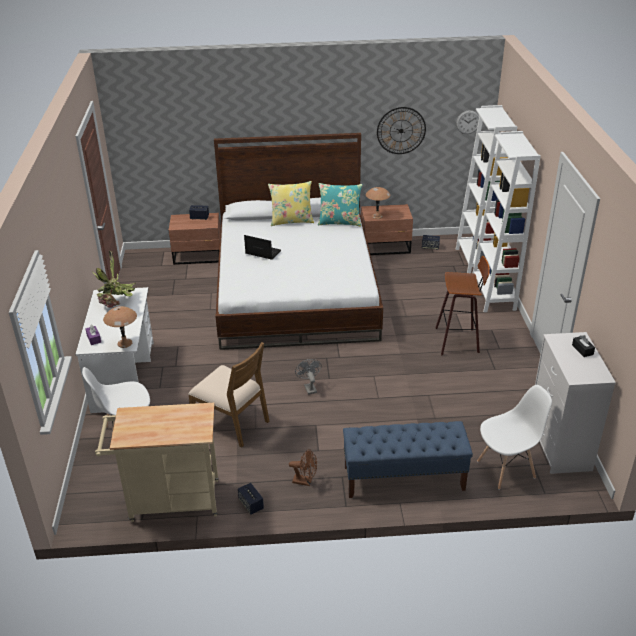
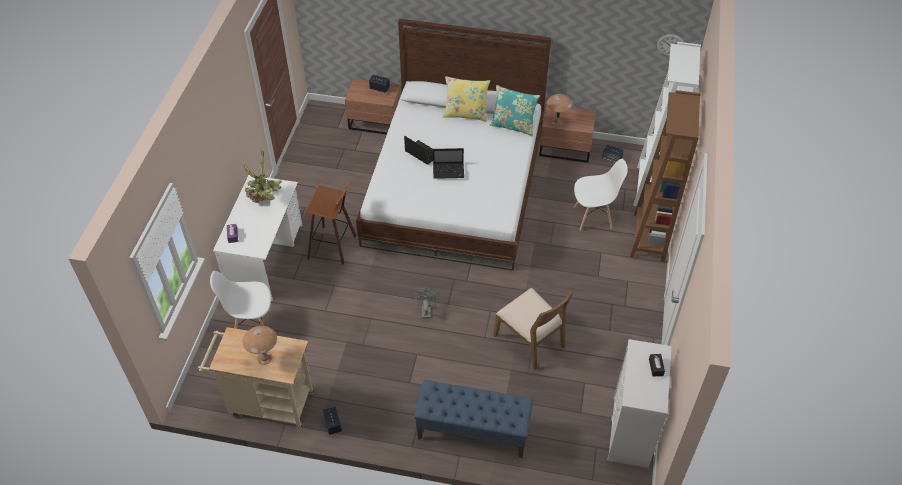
camera: 15 degrees right, 15 degrees up
brown table lamp [103,306,137,348] -> brown table lamp moved to [243,326,277,365]
brown chair [189,342,269,447] -> brown chair moved to [494,288,574,370]
brown fan [289,449,317,486] -> none
wall clock [377,107,426,154] -> none
stool [436,256,490,355] -> stool moved to [305,179,357,265]
white bookcase [472,131,541,312] -> brown bookcase [630,90,701,262]
white chair [477,385,552,490] -> white chair moved to [574,159,628,231]
none -> laptop [433,148,464,179]

